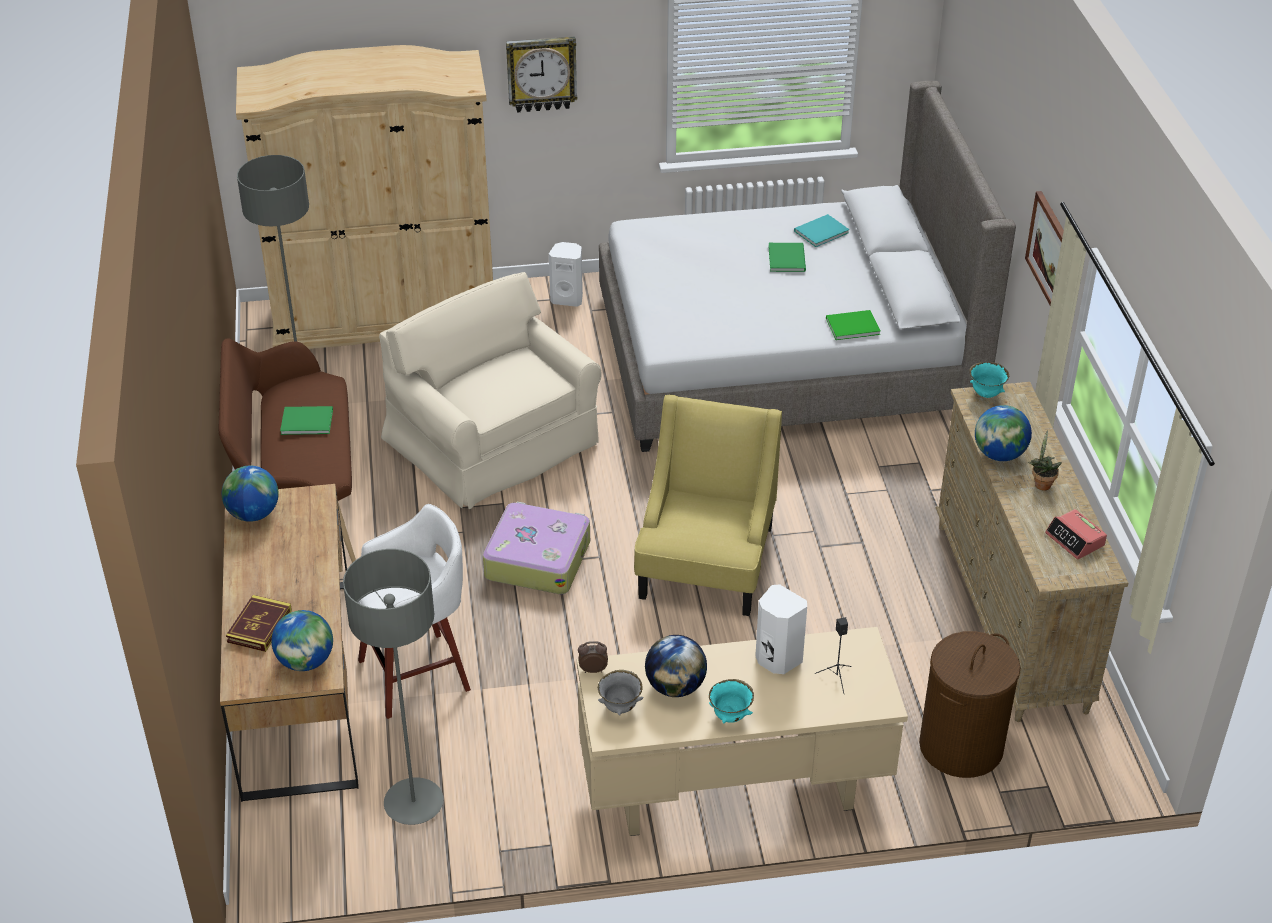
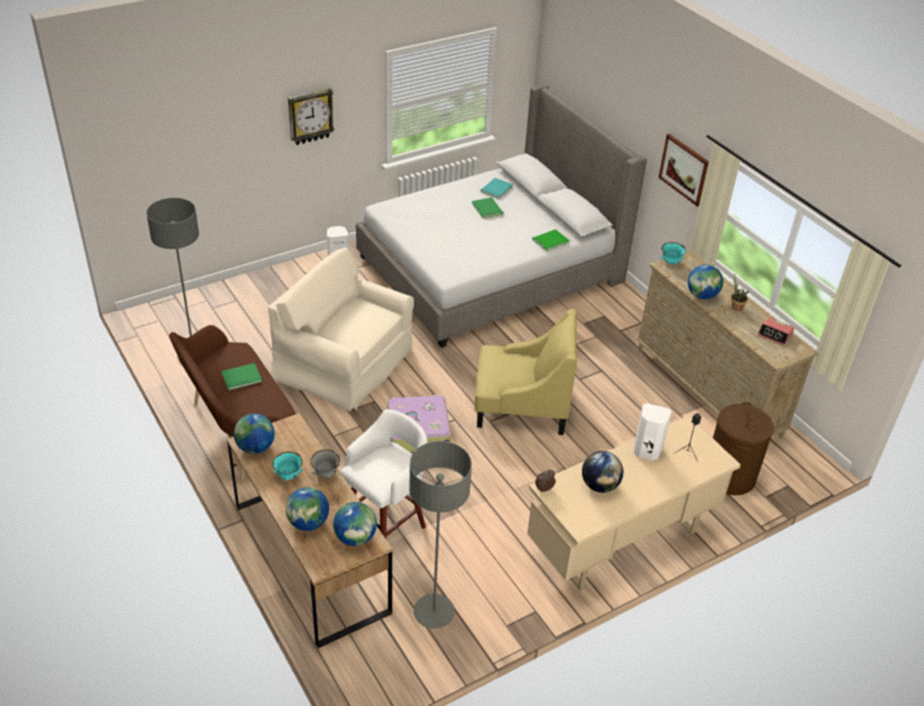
camera: 25 degrees left, 0 degrees up
book [226,595,292,652] -> globe [286,487,329,531]
beige wardrobe [236,45,493,349] -> none
grey bowl [598,670,644,716] -> grey bowl moved to [310,449,341,479]
yellow armchair [634,394,782,616] -> yellow armchair turned 105 degrees clockwise [474,309,577,435]
turquoise bowl [709,679,754,724] -> turquoise bowl moved to [273,451,304,481]

